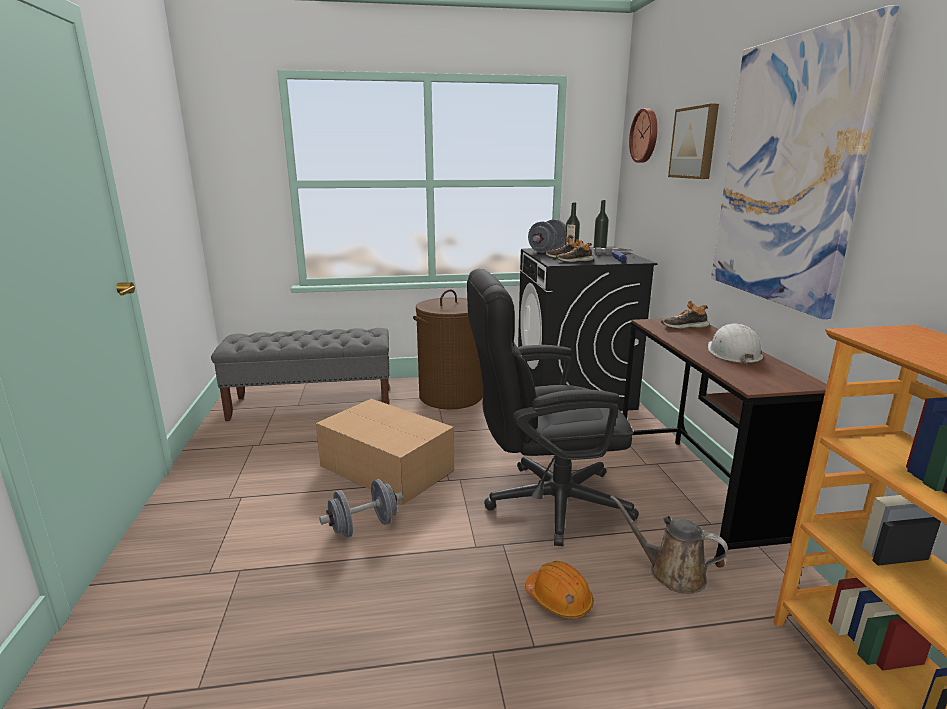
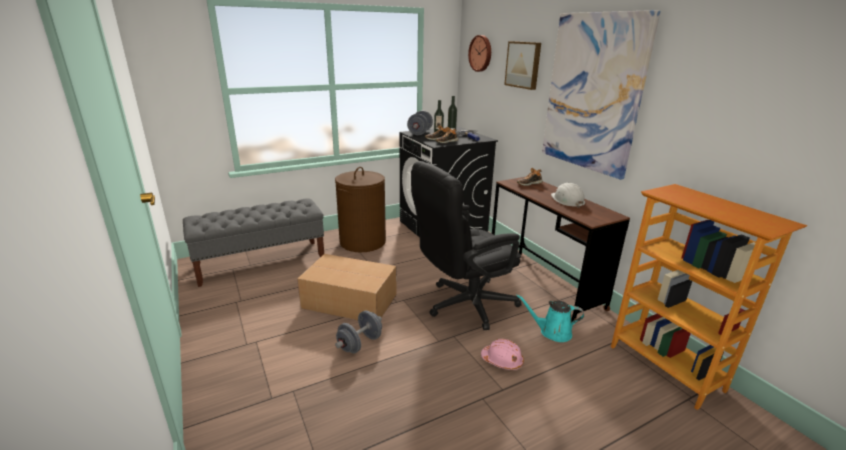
camera: 20 degrees left, 5 degrees up
orange hard hat [525,561,594,619] -> pink hard hat [481,339,524,370]
brown watering can [610,495,728,594] -> turquoise watering can [516,294,584,342]

